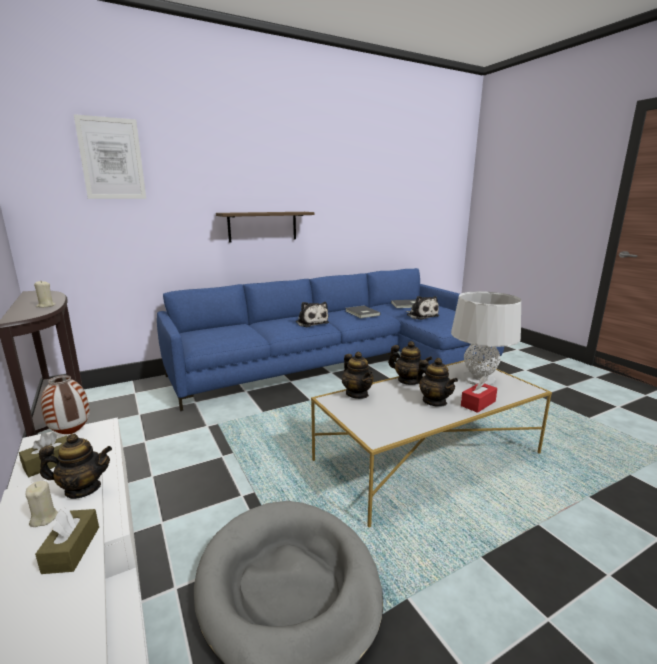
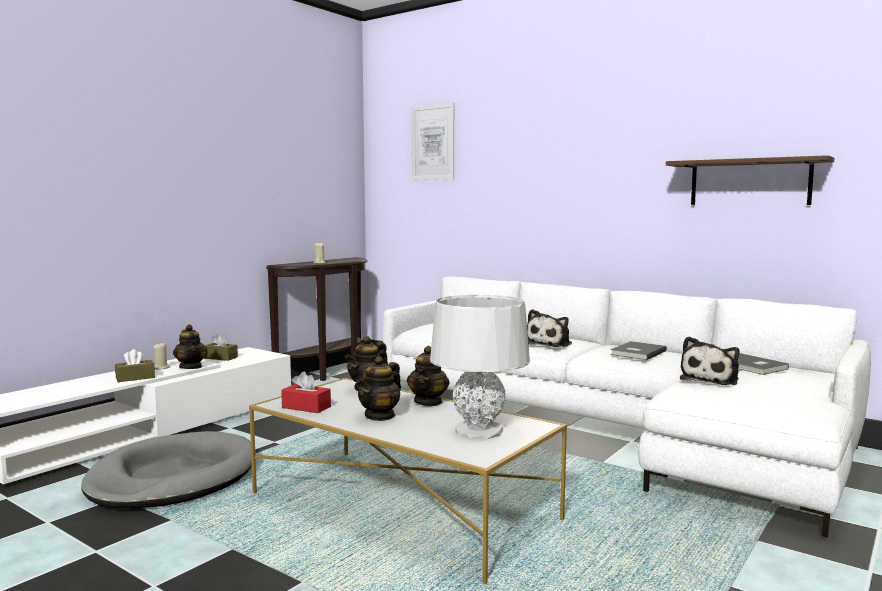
camera: 65 degrees right, 10 degrees down
vase [41,375,90,434] -> none
blue sofa [157,268,504,411] -> white sofa [383,277,871,538]
shelf [216,212,315,242] -> shelf moved to [666,155,834,205]
red tissue box [461,376,497,413] -> red tissue box moved to [281,371,331,413]

